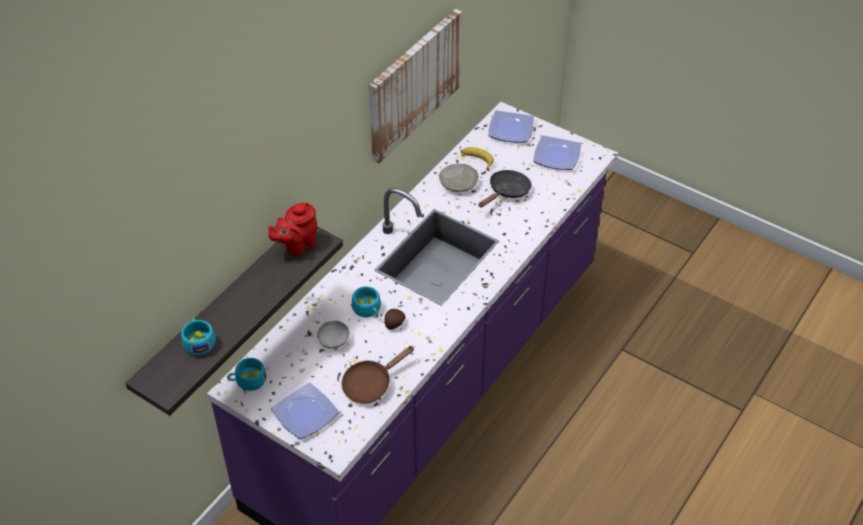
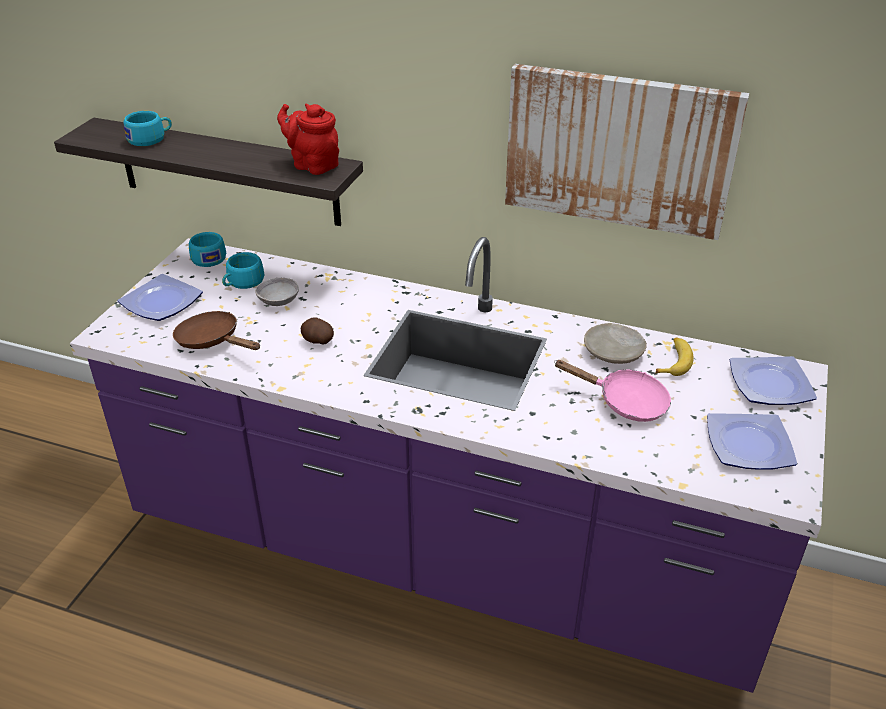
camera: 75 degrees right, 10 degrees down
turquoise cup [352,286,381,318] -> turquoise cup moved to [222,252,264,289]
black frying pan [478,170,532,208] -> pink frying pan [554,360,671,422]

